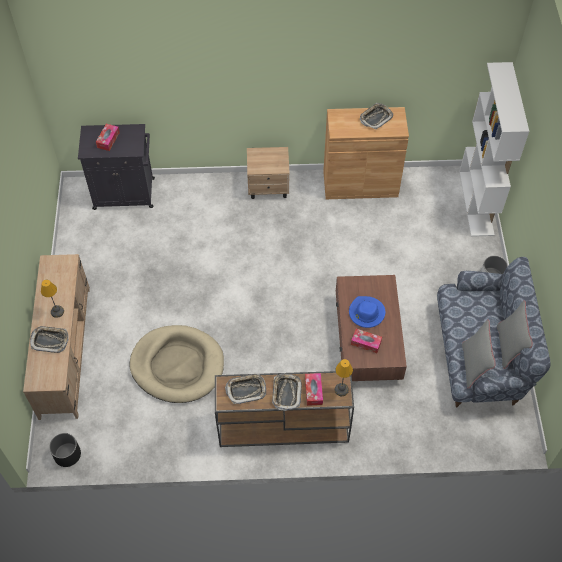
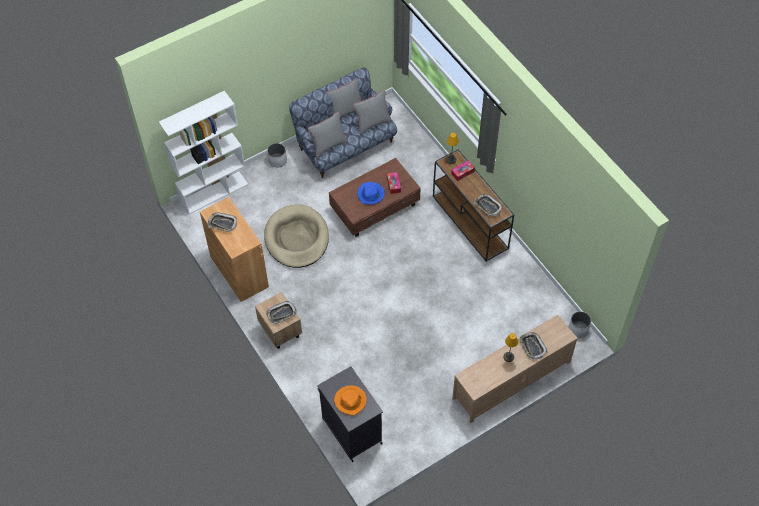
camera: 120 degrees left, 0 degrees up
black planter [49,433,81,467] -> white planter [569,311,591,338]
tissue box [96,124,120,151] -> orange hat [334,385,367,416]
beige dog bed [129,325,224,403] -> beige dog bed moved to [264,204,329,268]
tray [272,374,302,411] -> tray moved to [266,301,297,325]
none -> grey pillow [308,112,347,158]

